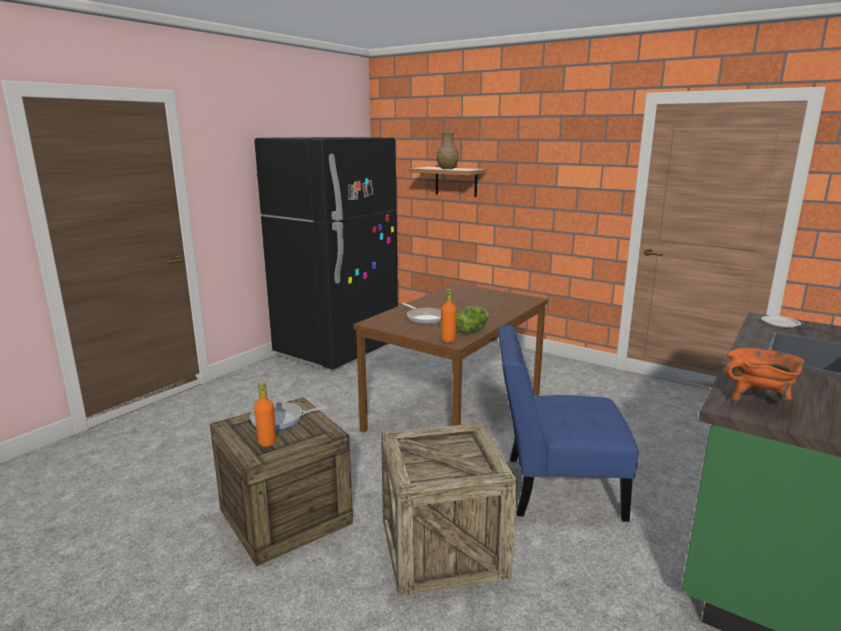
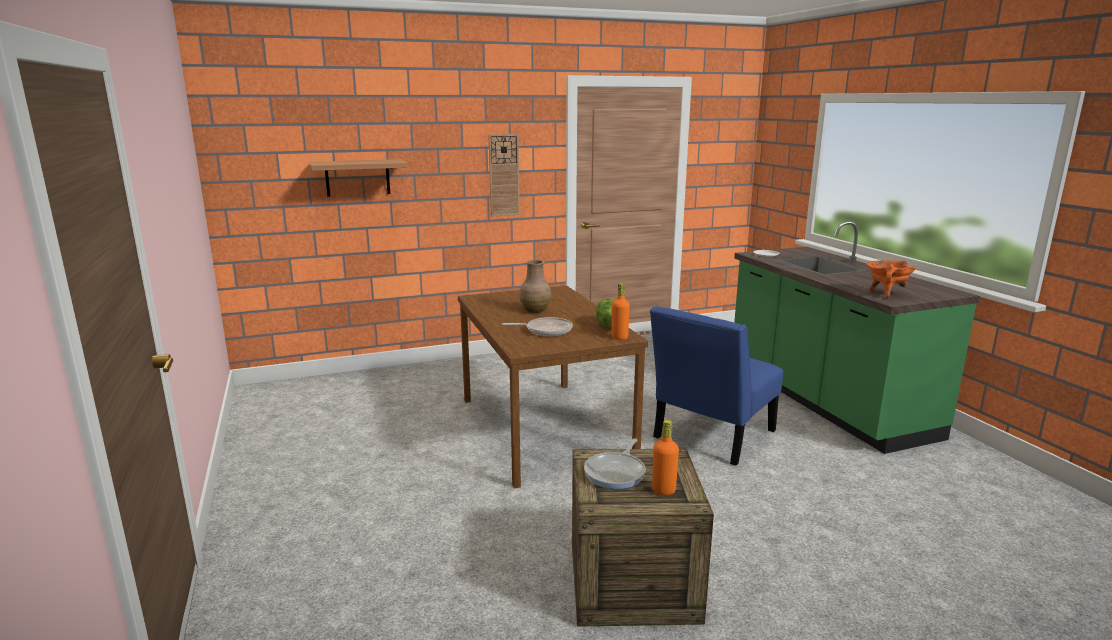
camera: 55 degrees left, 0 degrees up
black fridge [254,137,398,370] -> none
crate [381,423,517,596] -> none
brown vase [436,132,459,169] -> brown vase moved to [519,260,552,313]
none -> wall clock [488,134,520,216]

